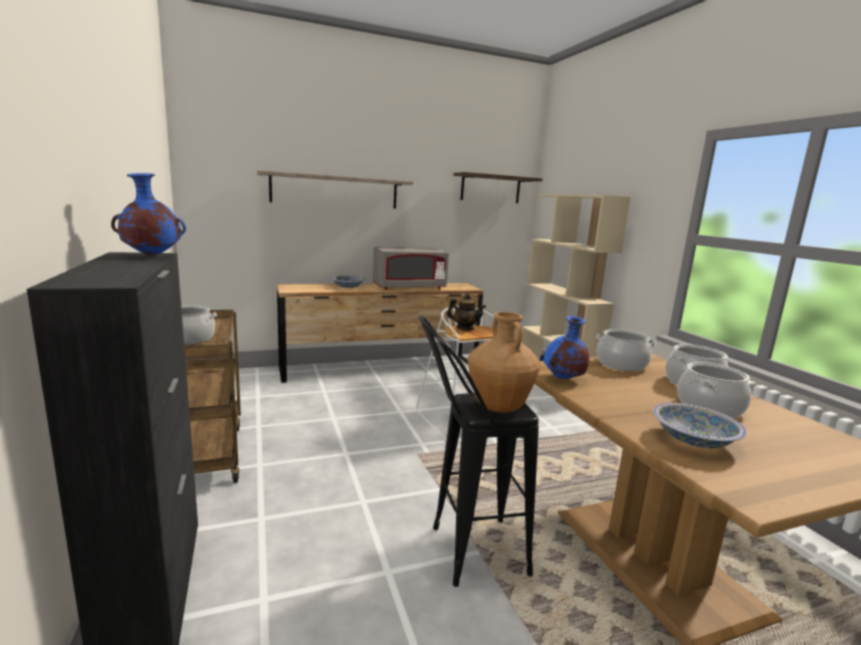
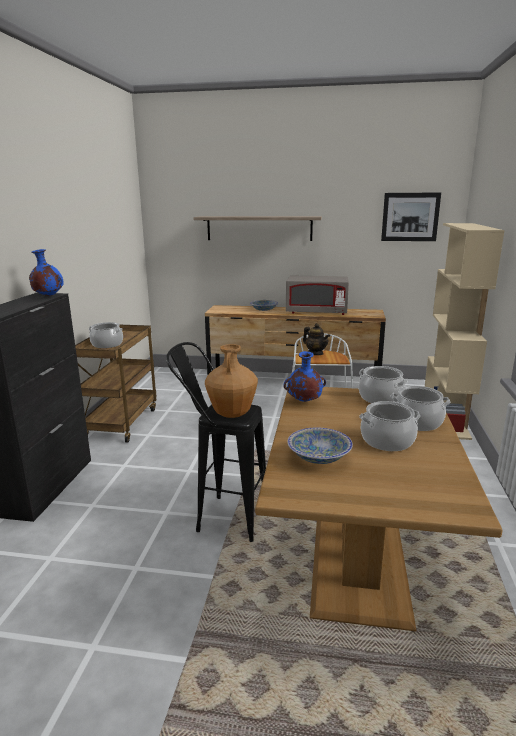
camera: 30 degrees right, 5 degrees up
shelf [453,172,543,203] -> picture [381,192,441,241]

